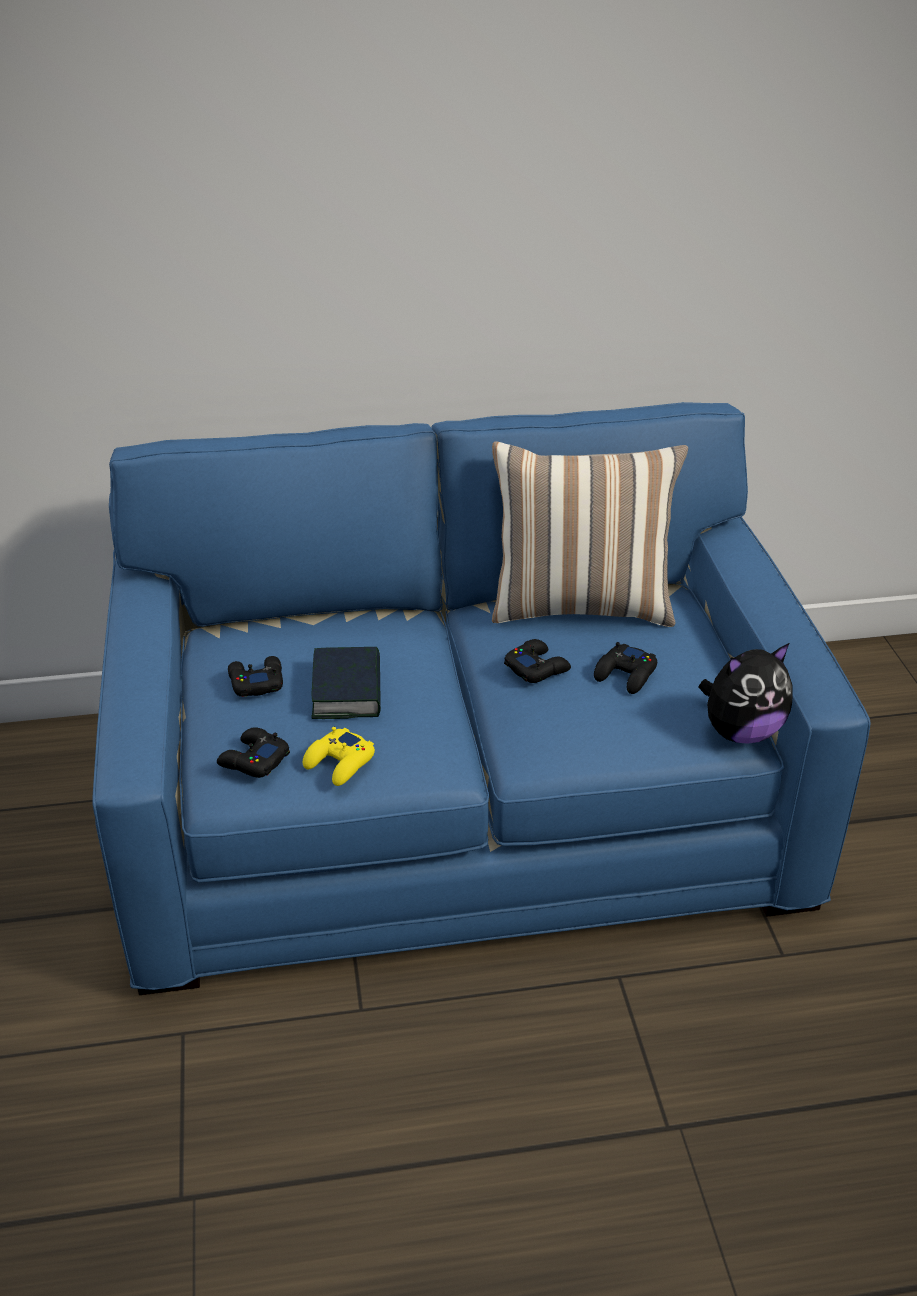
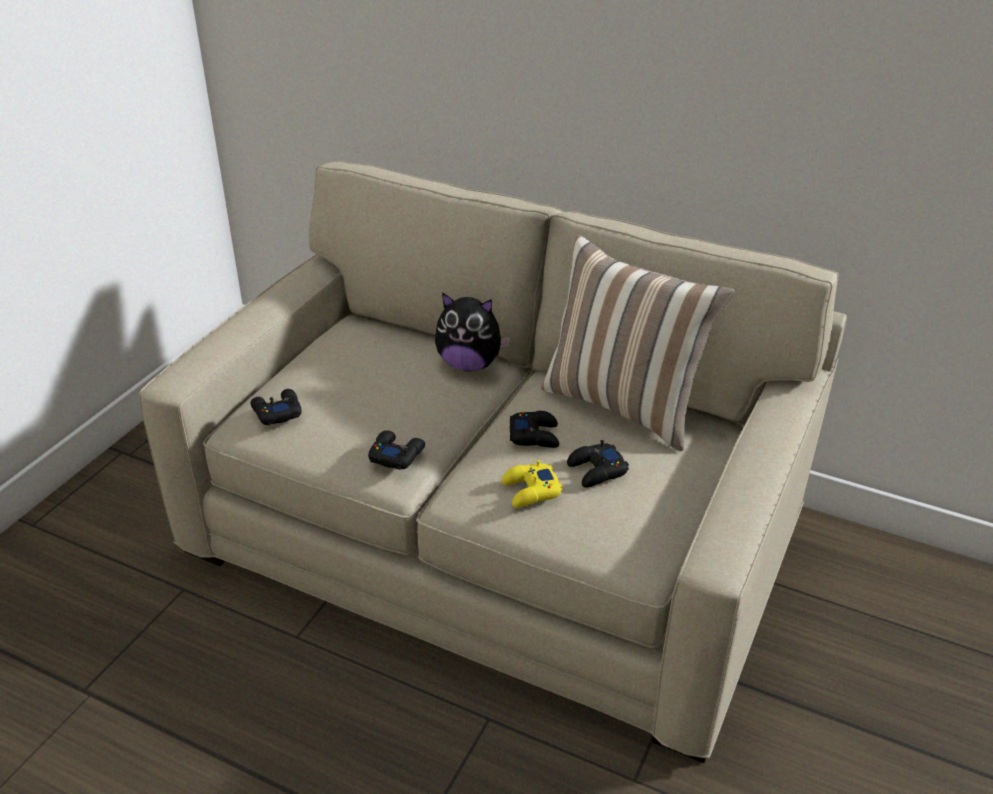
camera: 35 degrees right, 0 degrees up
blue sofa [92,402,870,995] -> beige sofa [139,161,847,763]
black game controller [228,656,283,697] -> black game controller moved to [368,430,425,470]
yellow game controller [303,727,375,786] -> yellow game controller moved to [502,460,562,508]
book [311,647,381,719] -> none
plush toy [698,643,792,744] -> plush toy moved to [435,292,511,371]

